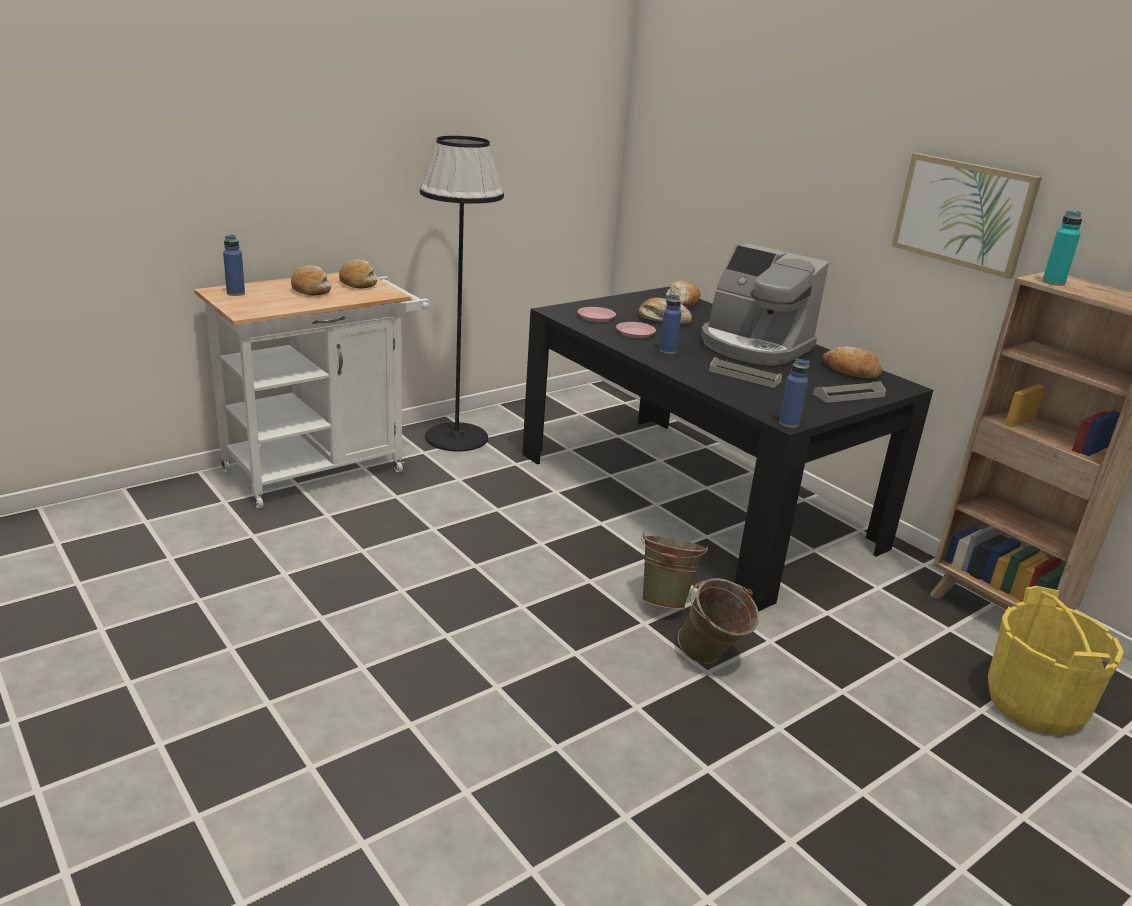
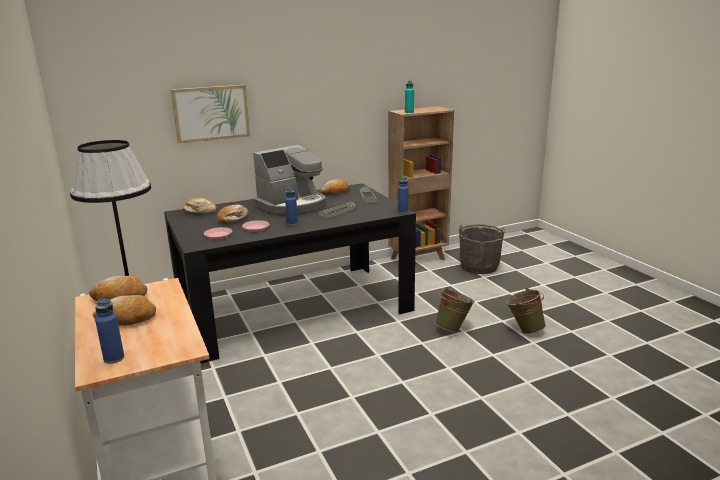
camera: 75 degrees left, 5 degrees down
green bucket [641,532,708,609] -> green bucket moved to [506,288,546,334]
picture [892,153,1042,279] -> picture moved to [171,85,250,144]
yellow bucket [988,586,1124,736] -> grey bucket [458,224,505,274]

